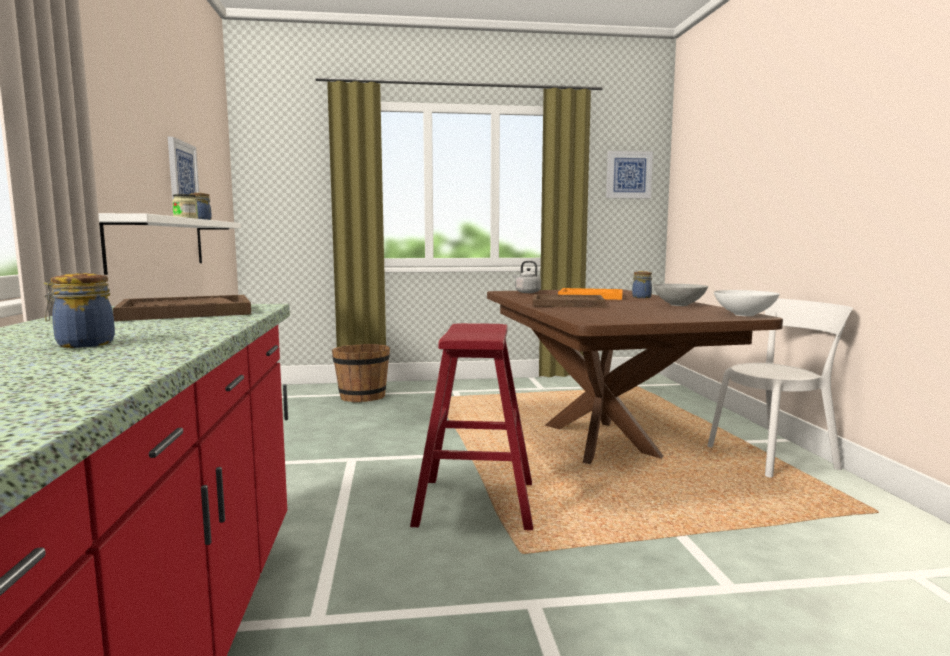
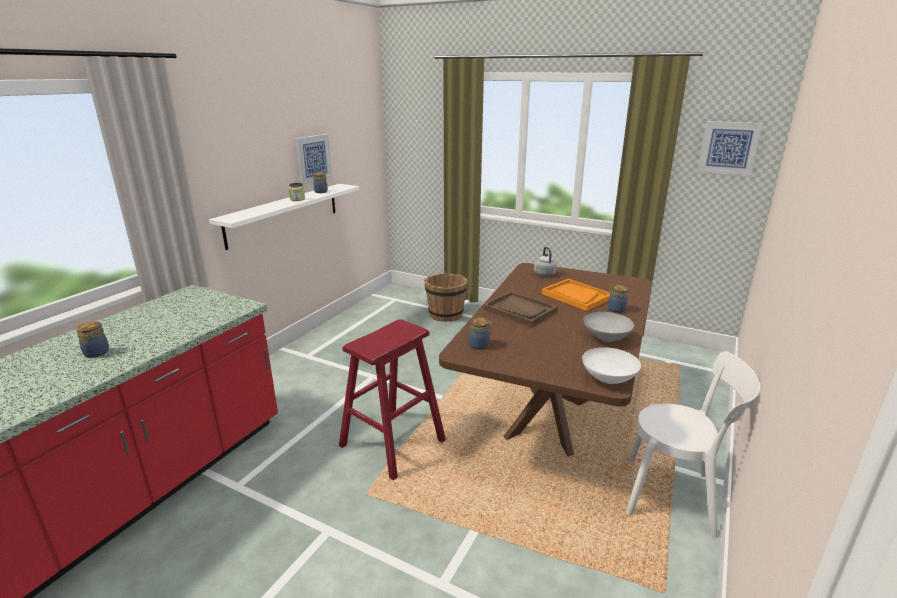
camera: 35 degrees right, 15 degrees up
brown tray [113,295,251,321] -> none
none -> jar [469,317,492,350]

